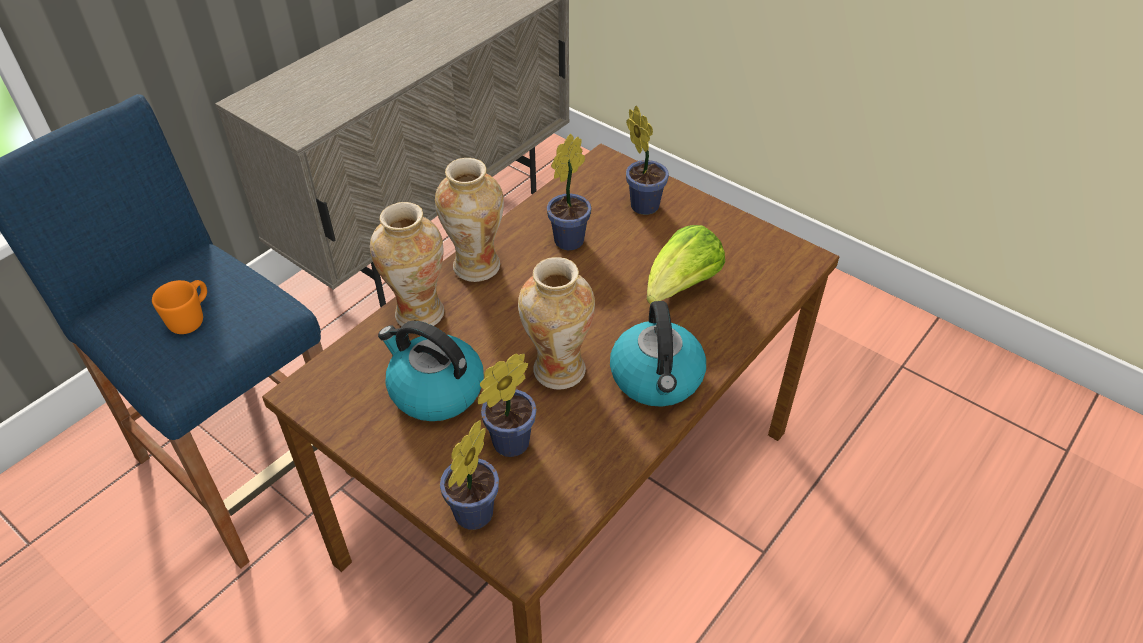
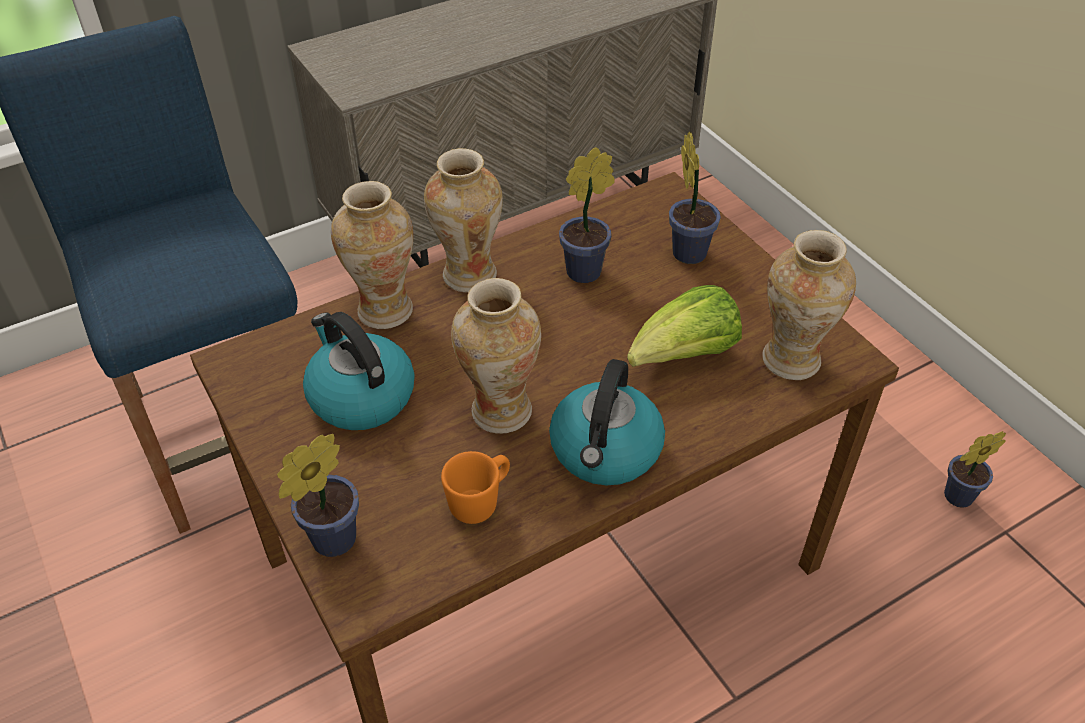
camera: 20 degrees right, 0 degrees up
orange mug [152,280,207,334] -> orange mug moved to [441,451,510,524]
potted plant [478,353,537,457] -> potted plant moved to [944,431,1006,508]
none -> vase [762,230,856,380]

